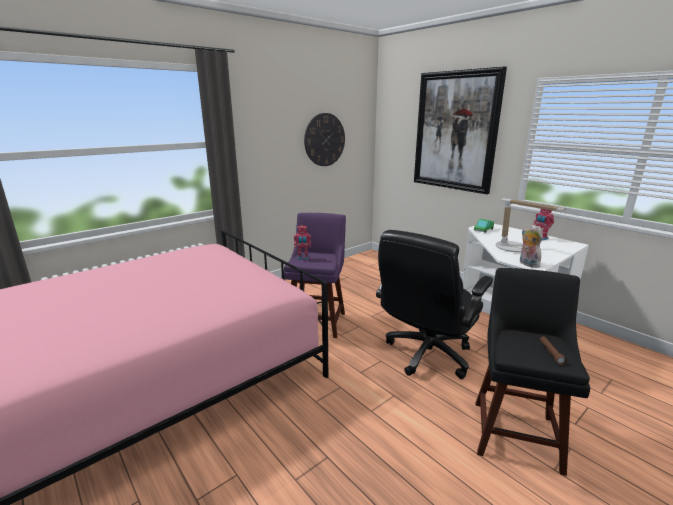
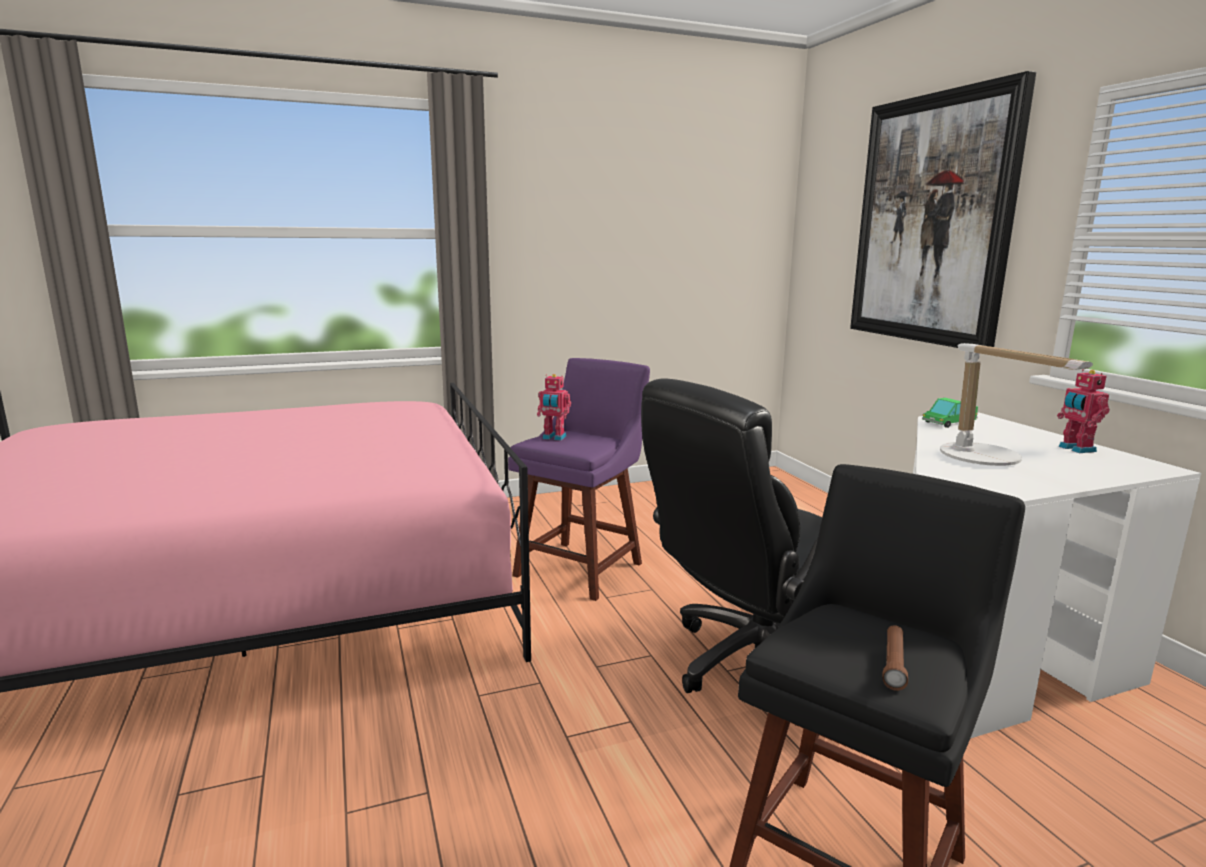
camera: 20 degrees right, 5 degrees down
wall clock [304,113,345,166] -> none
plush toy [520,225,543,268] -> none

